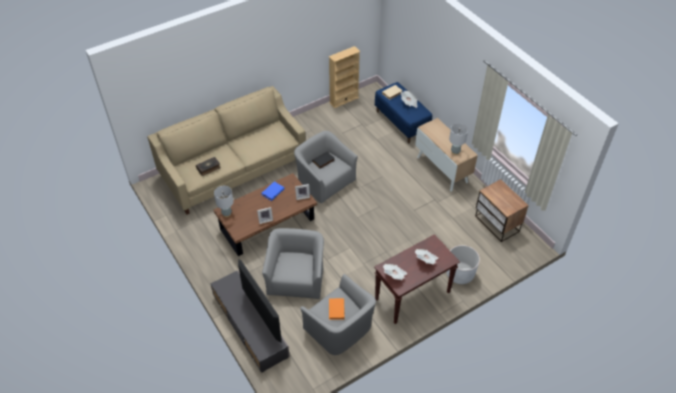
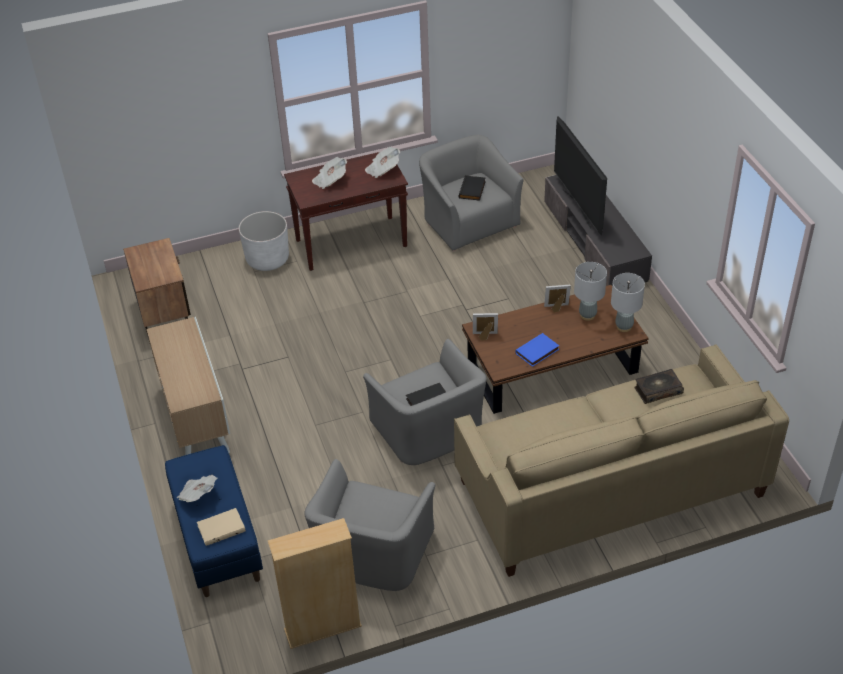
camera: 165 degrees left, 5 degrees down
grey armchair [262,228,324,299] -> grey armchair moved to [304,459,435,591]
orange book [329,298,345,320] -> black book [459,175,486,201]
grey table lamp [449,123,468,155] -> grey table lamp moved to [574,262,607,321]

